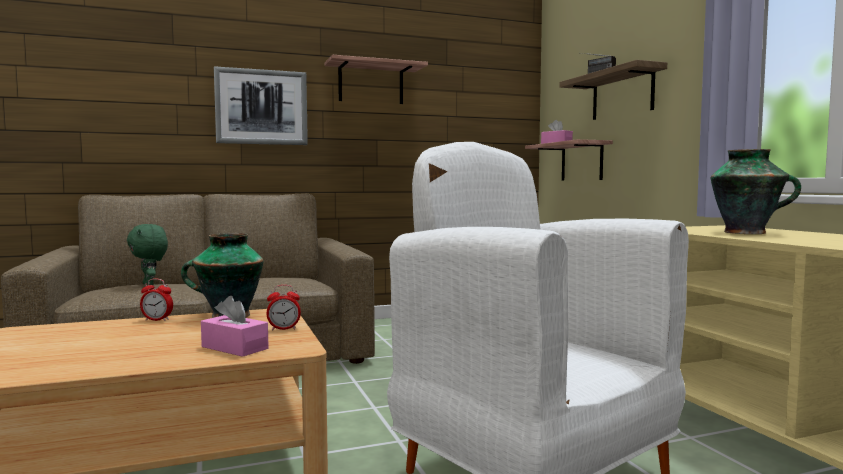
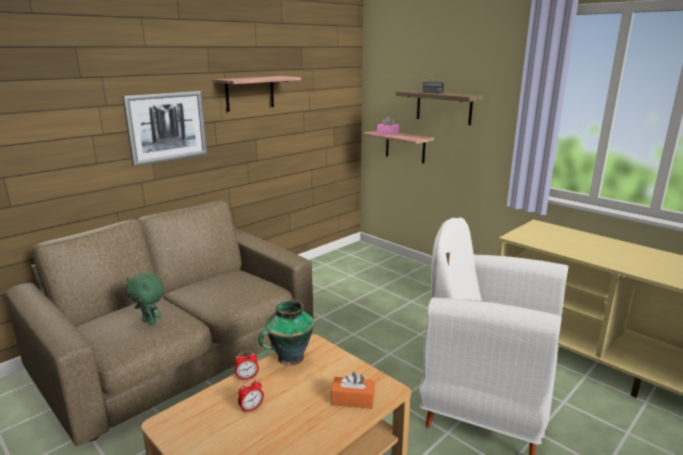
camera: 25 degrees left, 15 degrees up
pink tissue box [201,296,269,357] -> orange tissue box [331,371,375,409]
alarm clock [267,285,301,330] -> alarm clock moved to [238,379,264,413]
vase [711,149,801,234] -> none

